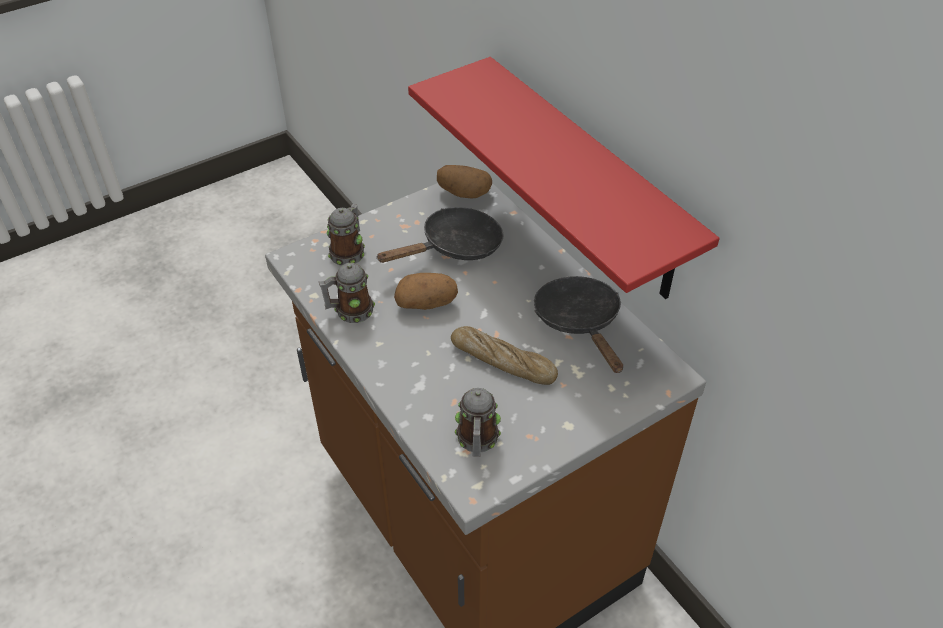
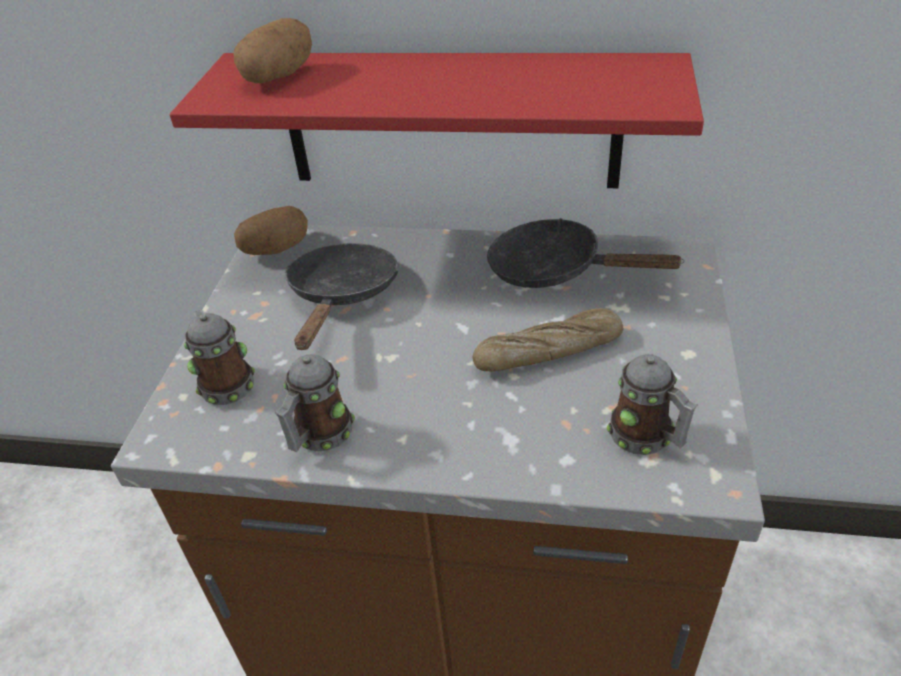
camera: 45 degrees left, 5 degrees down
potato [394,273,458,310] -> potato moved to [234,18,312,83]

